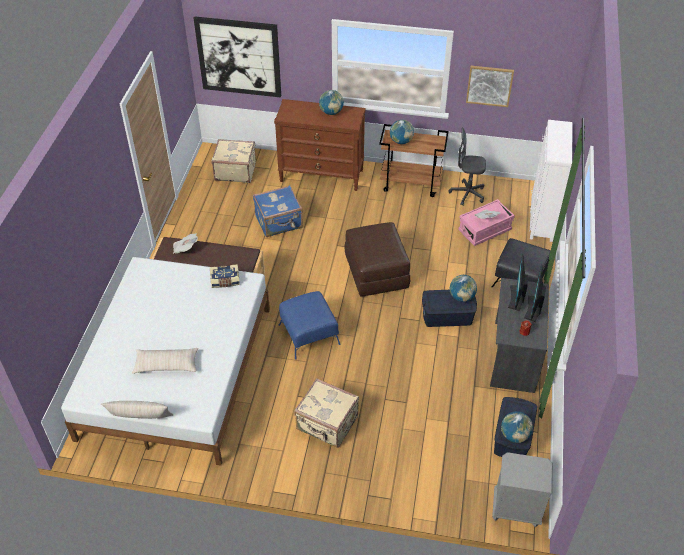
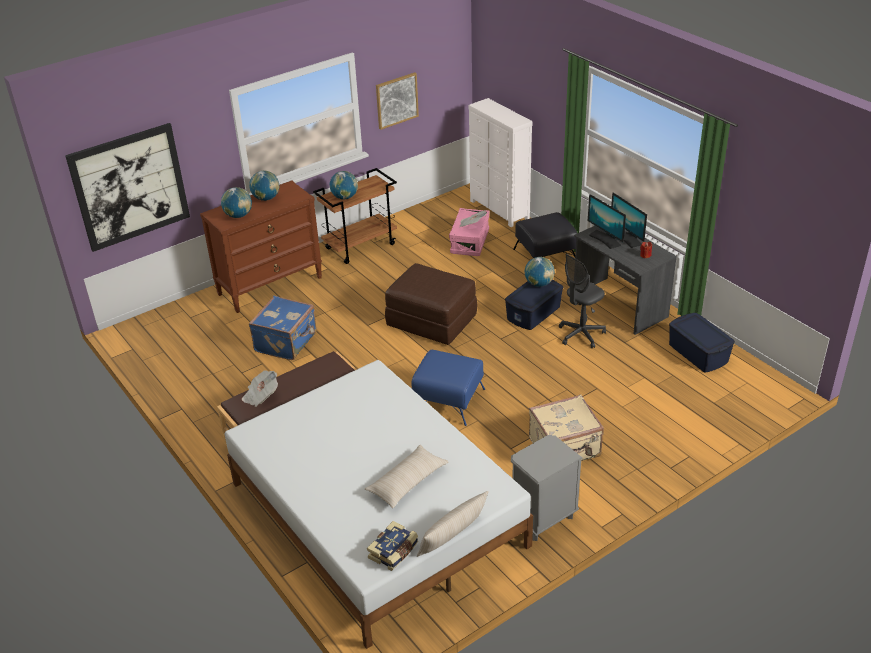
camera: 45 degrees left, 10 degrees down
book [210,264,240,288] -> book moved to [367,521,418,571]
beige suitcase [211,139,256,183] -> none
grey office chair [448,128,486,205] -> grey office chair moved to [559,254,606,348]
grey nightstand [492,452,553,527] -> grey nightstand moved to [511,435,583,541]
globe [501,411,533,443] -> globe moved to [221,187,252,218]

